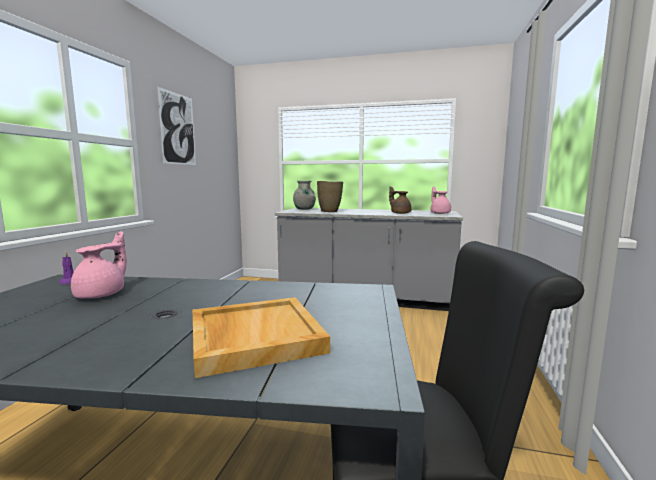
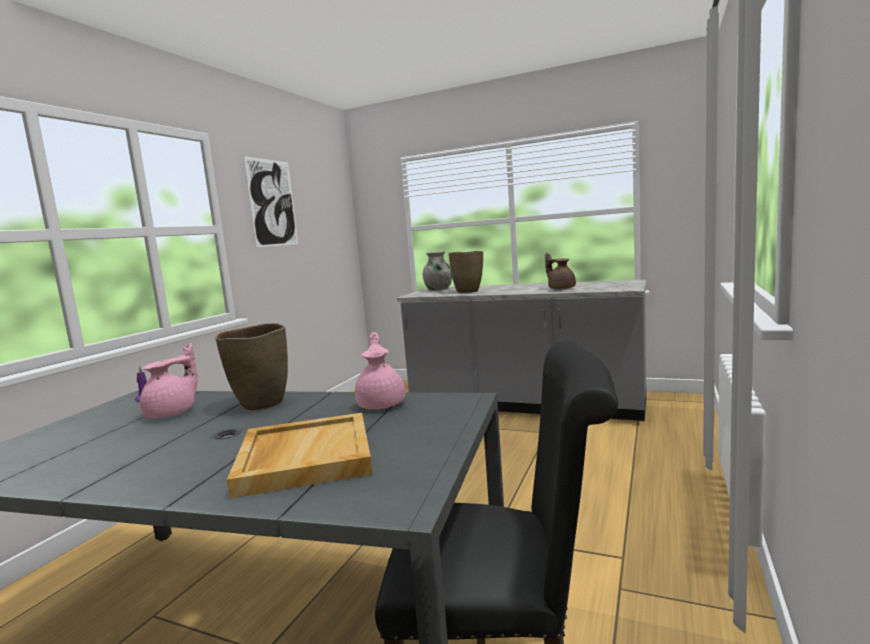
camera: 10 degrees right, 0 degrees up
pink teapot [430,186,451,214] -> pink teapot moved to [355,332,405,409]
none -> brown vase [215,323,288,410]

